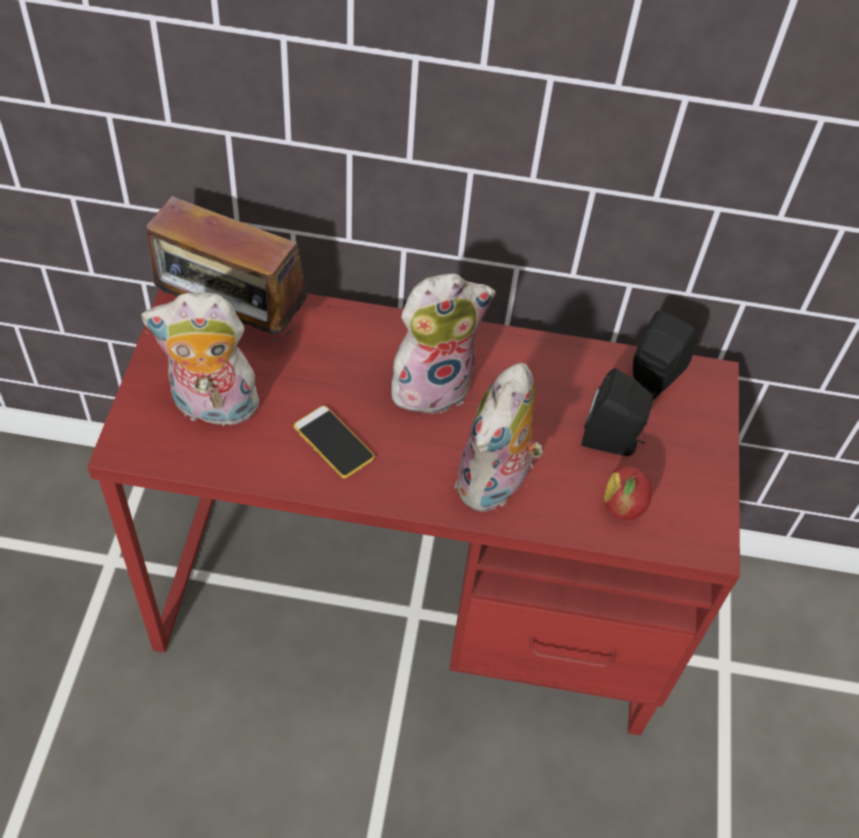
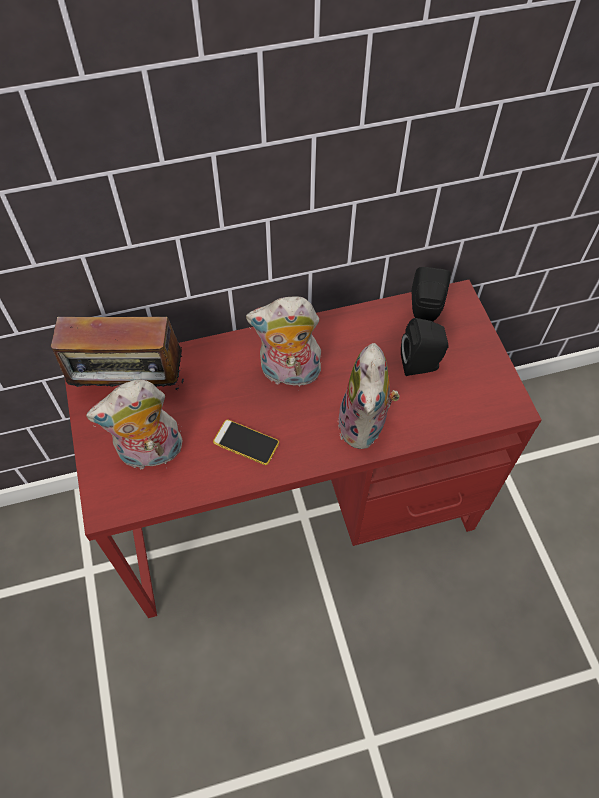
camera: 20 degrees left, 5 degrees up
plush toy [391,274,496,414] -> plush toy turned 135 degrees counterclockwise [246,297,321,387]
apple [604,466,652,520] -> none

